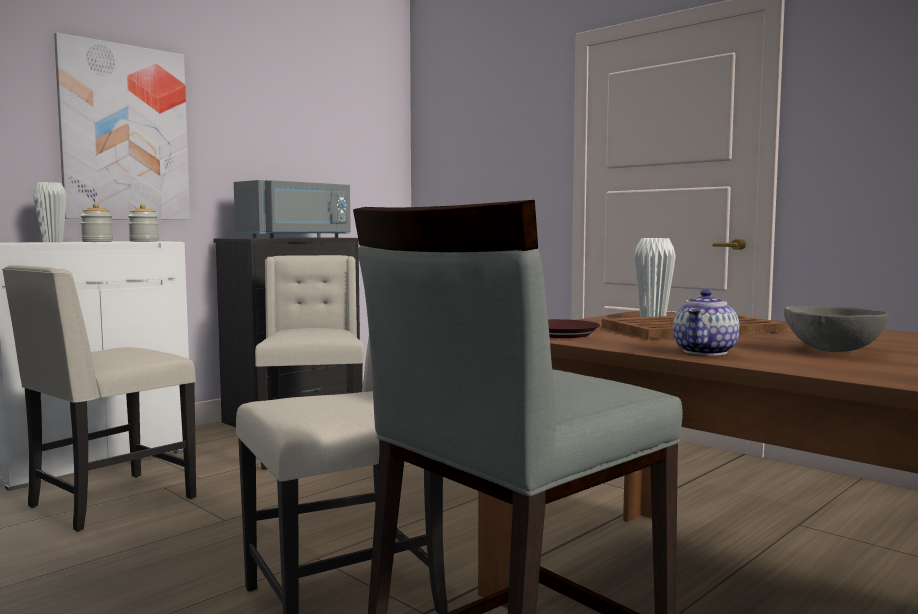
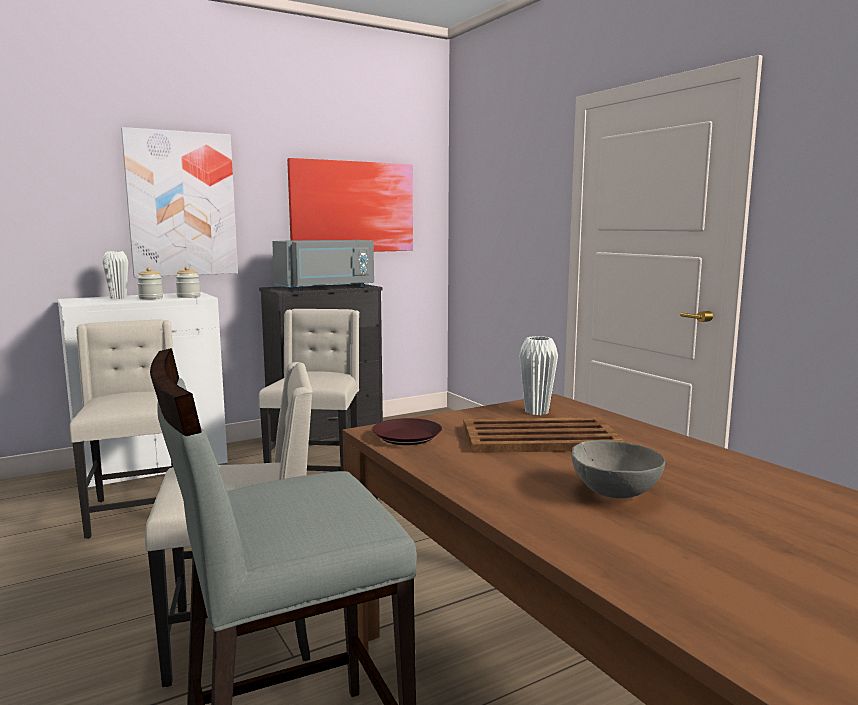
camera: 15 degrees right, 5 degrees up
beige chair [2,265,196,532] -> beige chair turned 105 degrees clockwise [70,320,174,539]
teapot [673,290,740,356] -> none
none -> picture [287,158,413,252]

